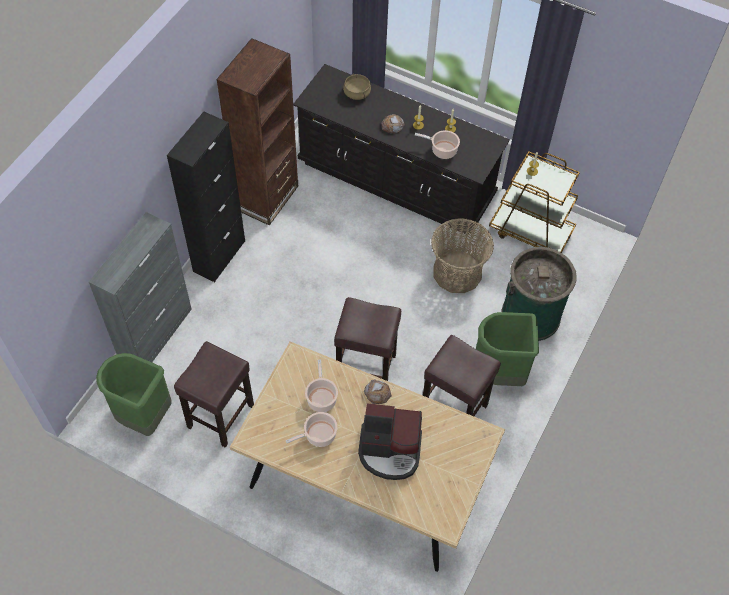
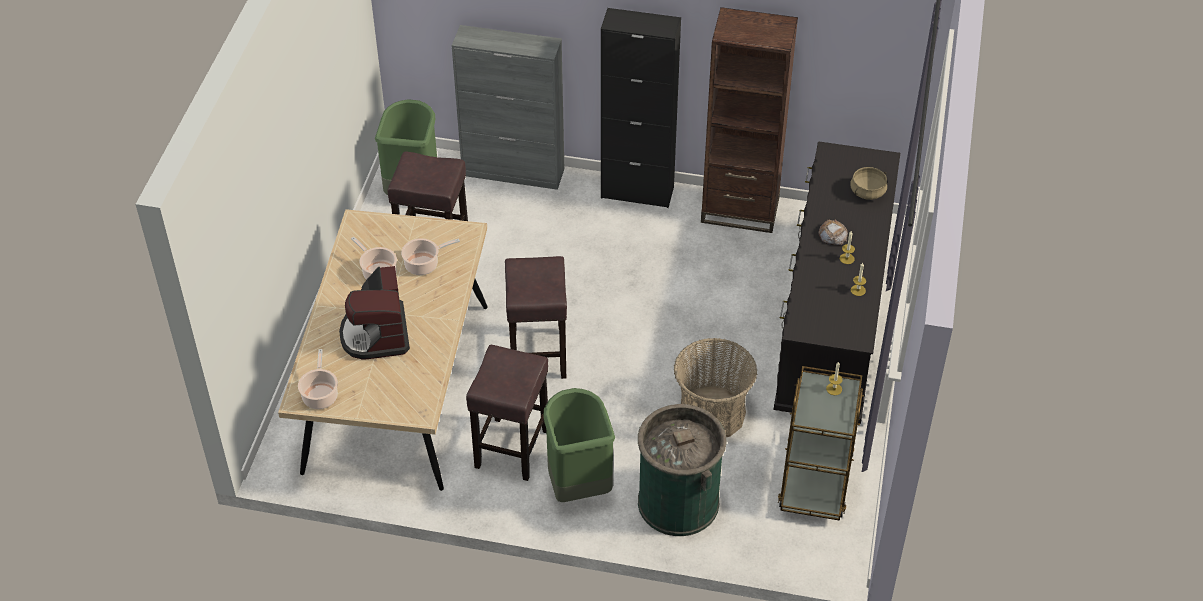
camera: 75 degrees right, 10 degrees down
bread [364,379,392,404] -> none
cooking pot [415,130,460,159] -> cooking pot moved to [298,349,338,409]

